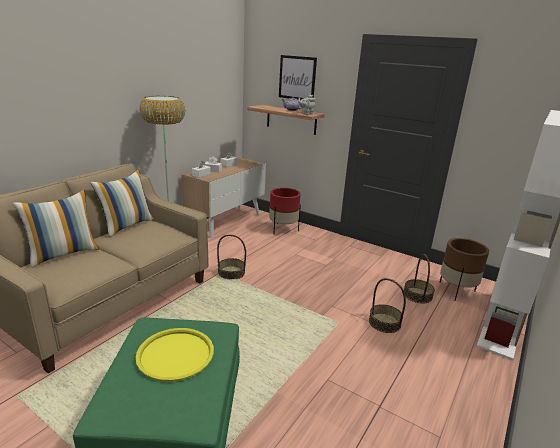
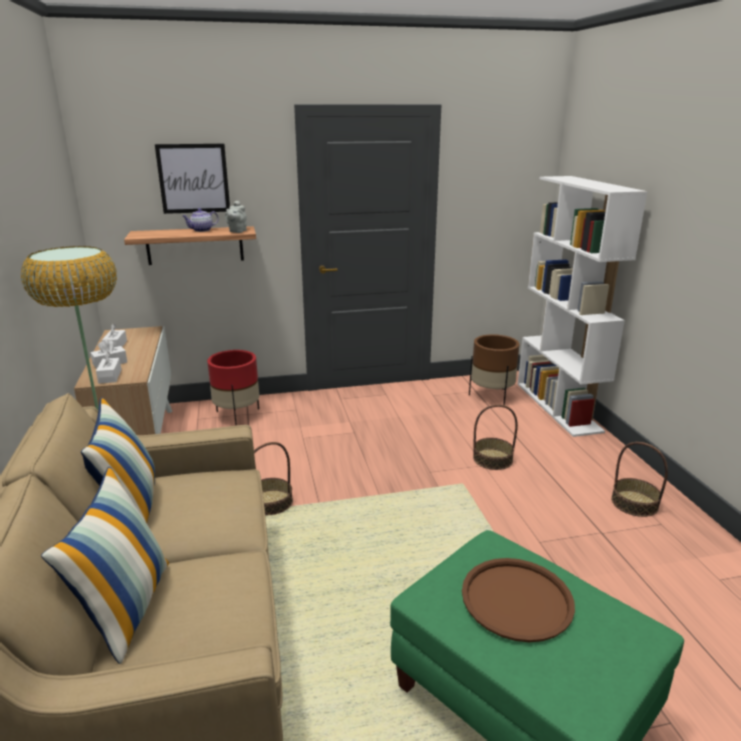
camera: 45 degrees left, 0 degrees up
yellow tray [136,328,214,382] -> brown tray [462,558,575,642]
basket [404,254,435,303] -> basket moved to [611,442,668,517]

